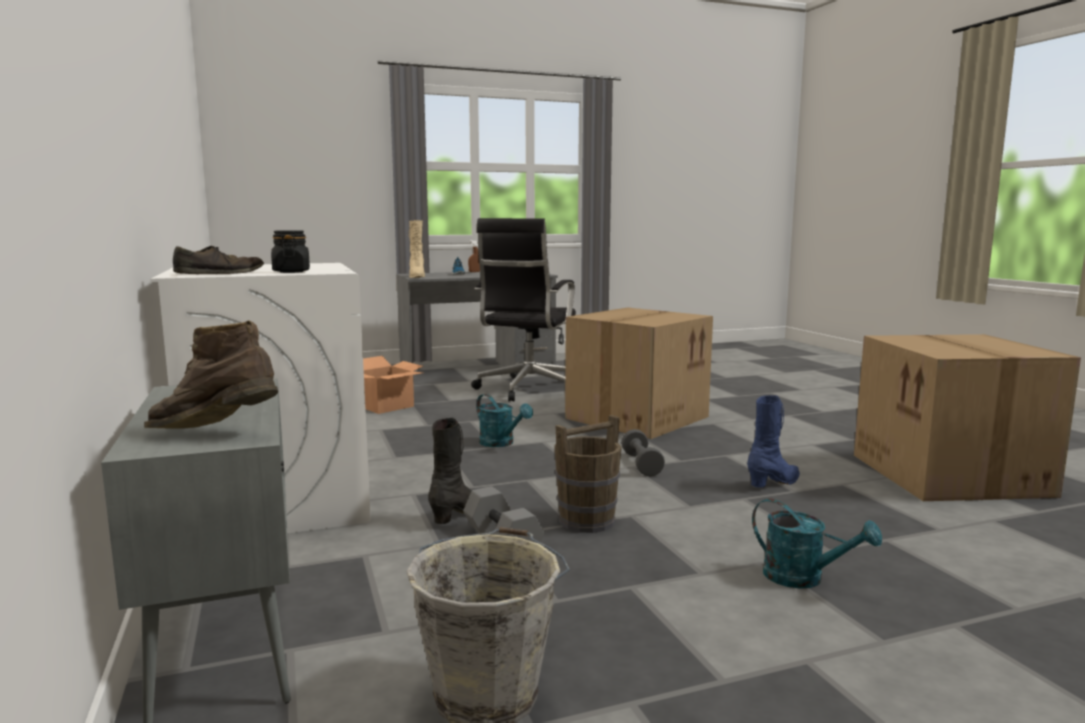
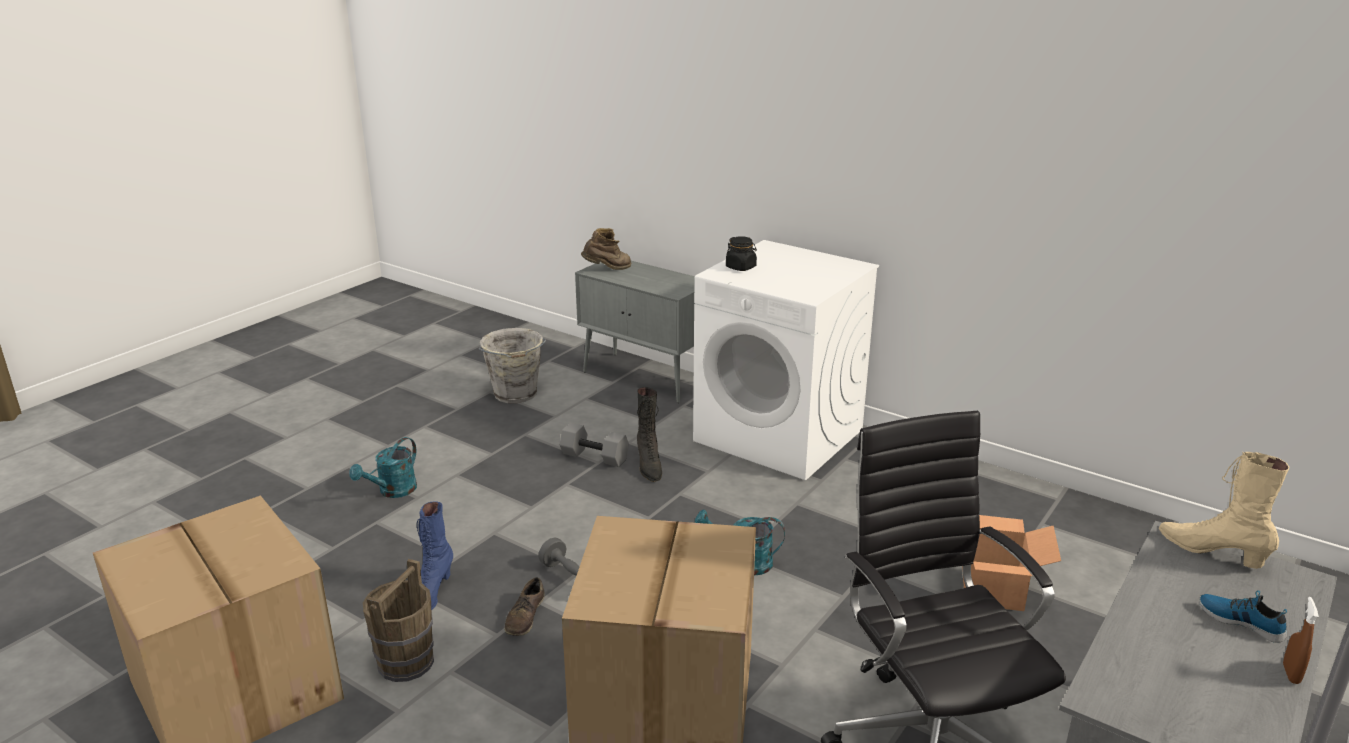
camera: 145 degrees right, 15 degrees up
brown shoe [173,246,264,274] -> brown shoe moved to [505,577,545,636]
brown bucket [554,415,622,533] -> brown bucket moved to [363,559,434,682]
turquoise watering can [752,498,882,589] -> turquoise watering can turned 60 degrees counterclockwise [349,437,417,498]

